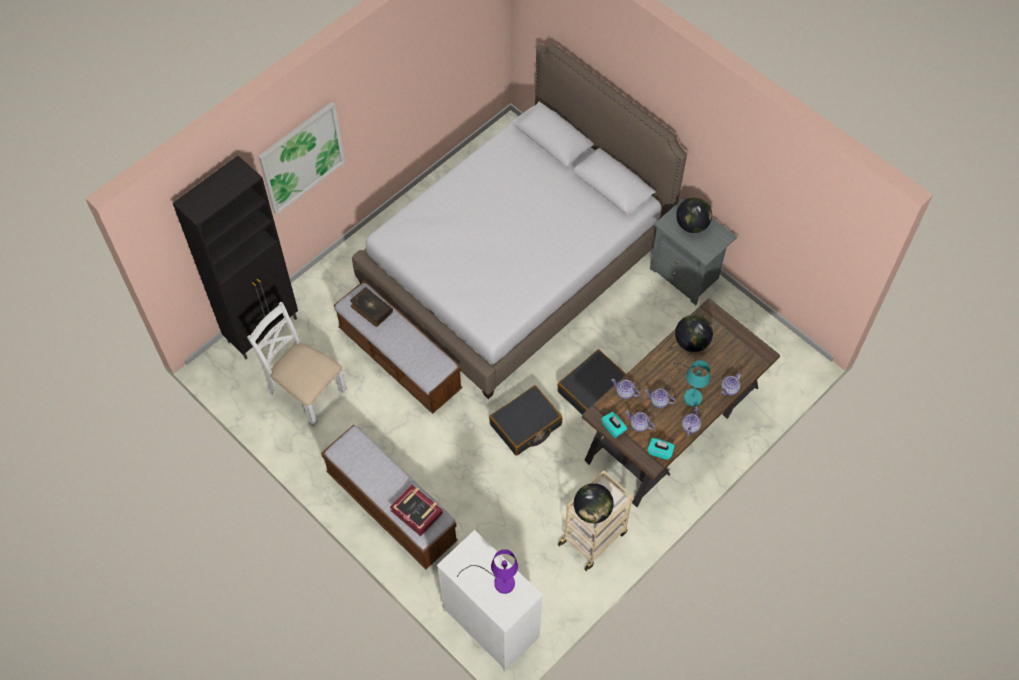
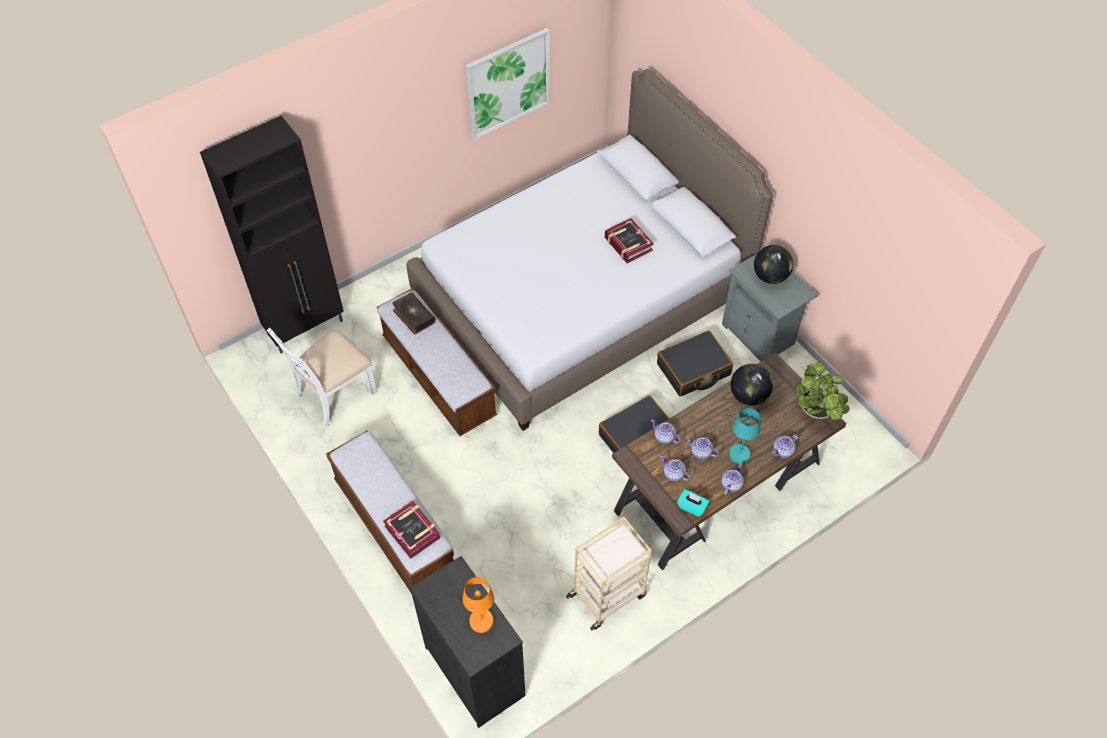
camera: 10 degrees right, 5 degrees down
white chair [247,302,347,427] -> white chair turned 90 degrees counterclockwise [267,328,378,428]
picture [258,102,345,215] -> picture moved to [466,28,550,140]
white dresser [437,530,543,671] -> black dresser [410,556,526,728]
purple table lamp [457,549,518,594] -> orange table lamp [430,577,494,633]
black suitcase [489,385,562,456] -> black suitcase moved to [657,330,733,397]
globe [574,483,614,524] -> none
turquoise tissue box [601,412,627,438] -> none
none -> book [605,218,654,263]
none -> potted plant [795,362,850,420]

